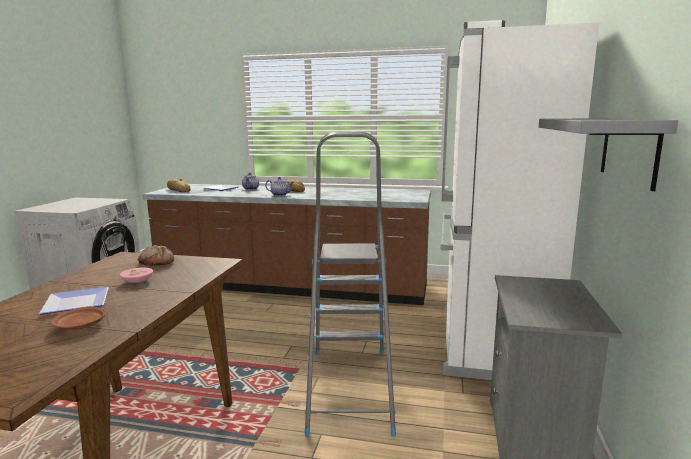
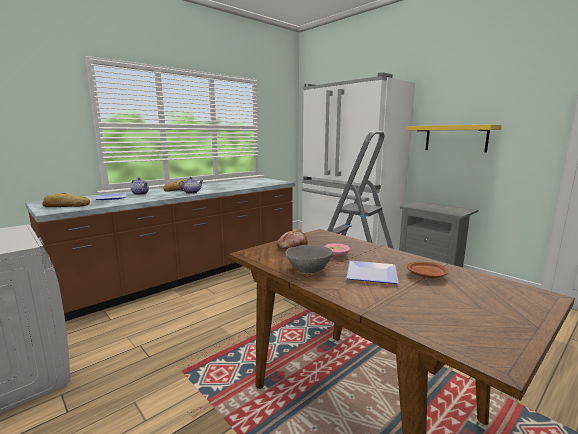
camera: 55 degrees left, 0 degrees up
grey shelf [539,118,678,191] -> yellow shelf [406,125,502,152]
none -> grey bowl [286,245,332,273]

